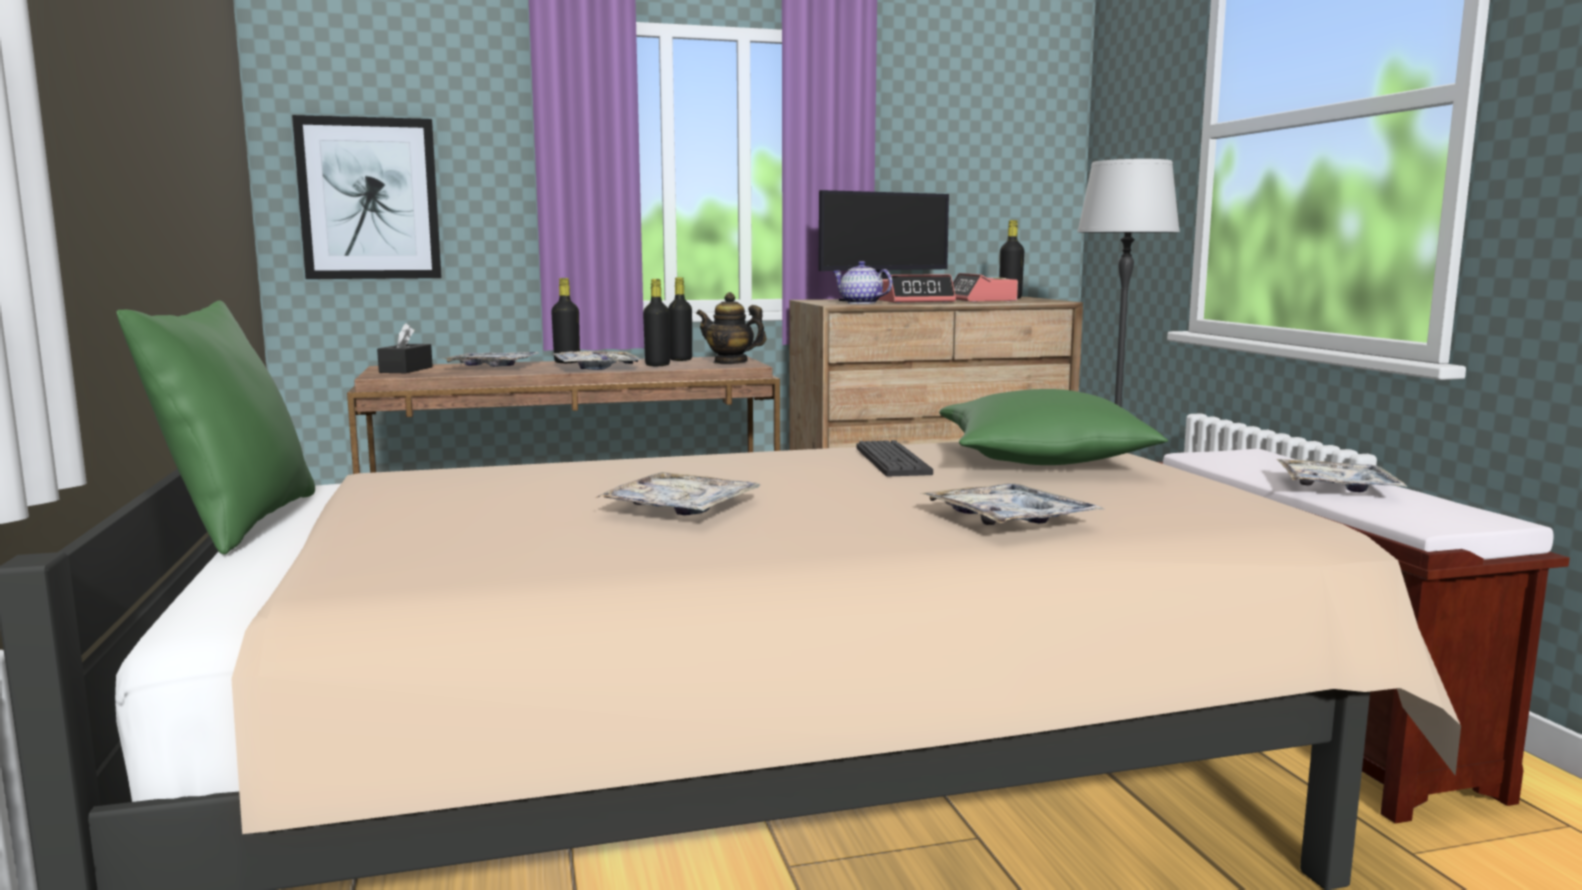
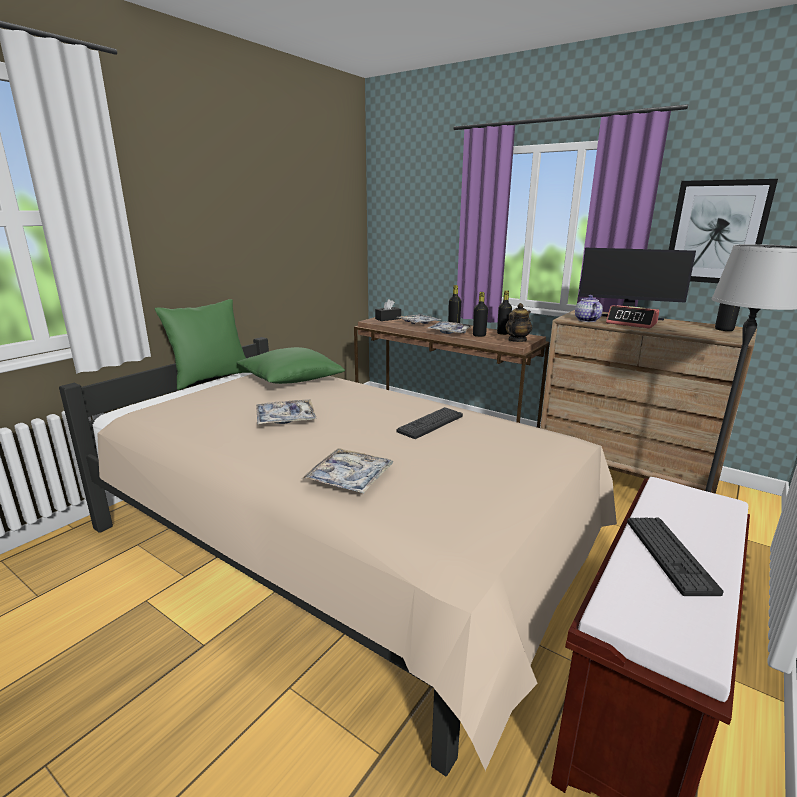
camera: 50 degrees right, 10 degrees up
picture [292,115,442,279] -> picture moved to [669,179,778,283]
teapot [696,292,767,364] -> teapot turned 60 degrees clockwise [506,303,532,342]
green pillow [939,389,1168,465] -> green pillow moved to [236,347,345,384]
alarm clock [953,273,1018,302] -> none
tray [1277,459,1407,492] -> keyboard [627,518,724,596]

